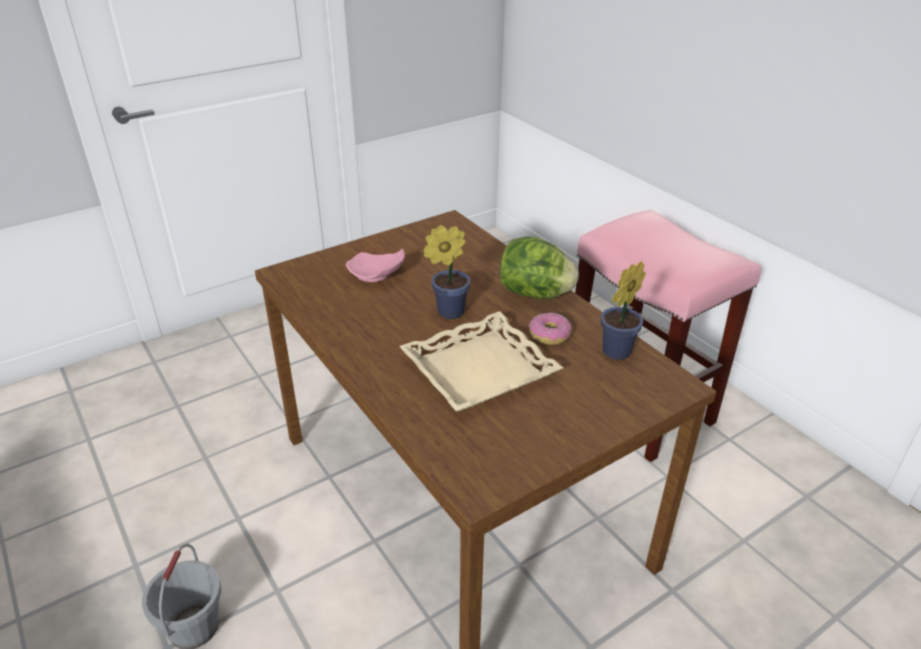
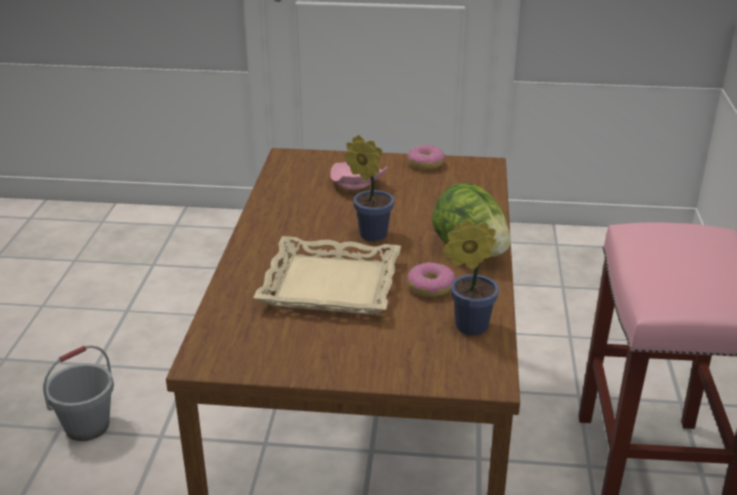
camera: 40 degrees right, 5 degrees down
none -> donut [407,145,445,170]

